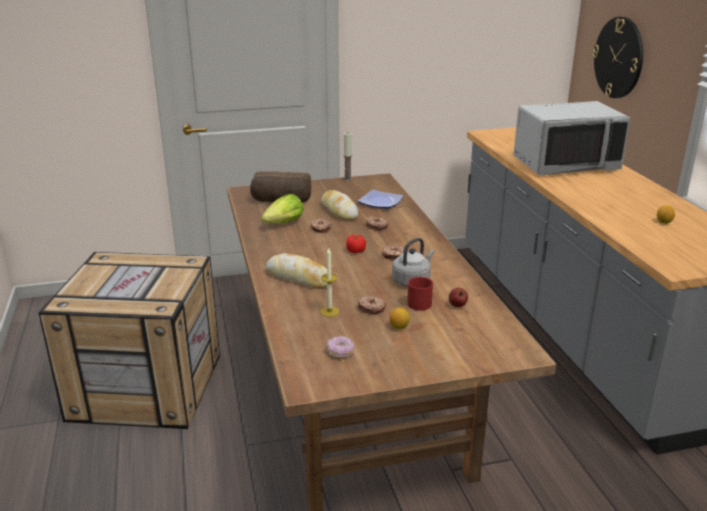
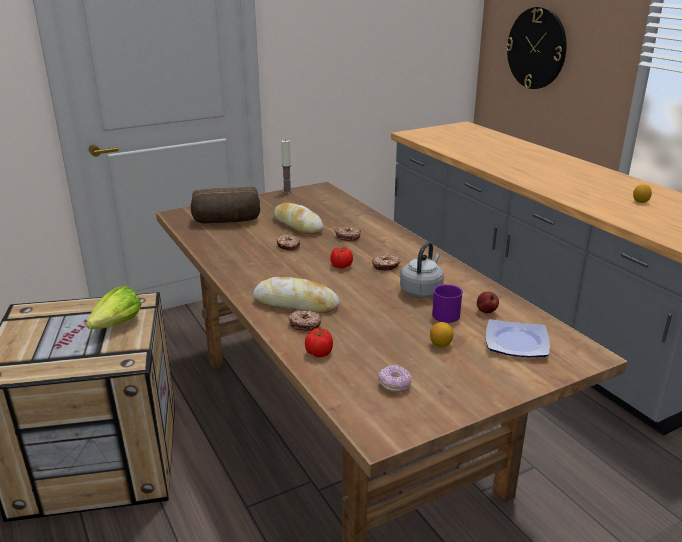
camera: 15 degrees left, 0 degrees up
lettuce [261,194,304,224] -> lettuce moved to [86,286,141,329]
candle [320,248,339,317] -> none
plate [358,190,404,208] -> plate moved to [485,319,550,358]
donut [358,296,386,314] -> donut moved to [288,310,322,331]
red mug [407,277,434,311] -> purple mug [432,284,463,323]
grey microwave [513,101,631,176] -> none
none -> tomato [305,328,333,357]

